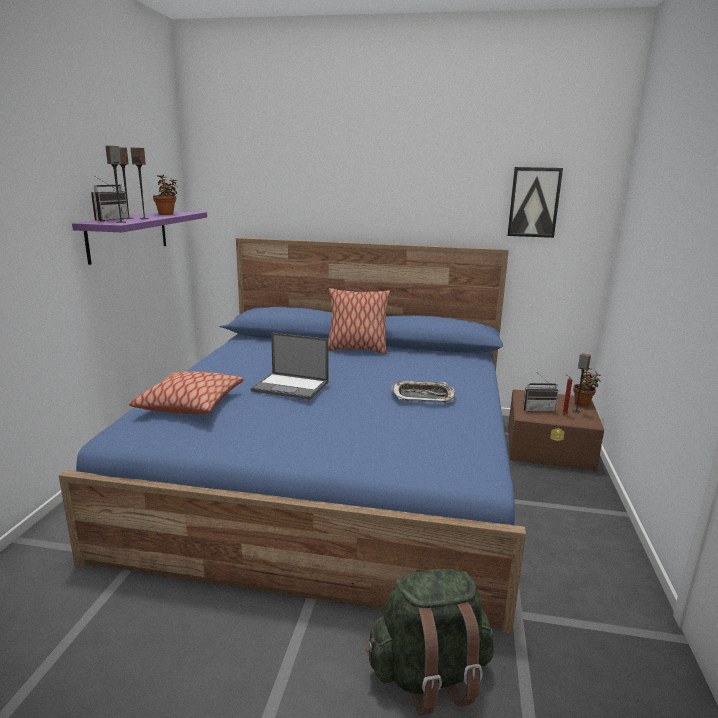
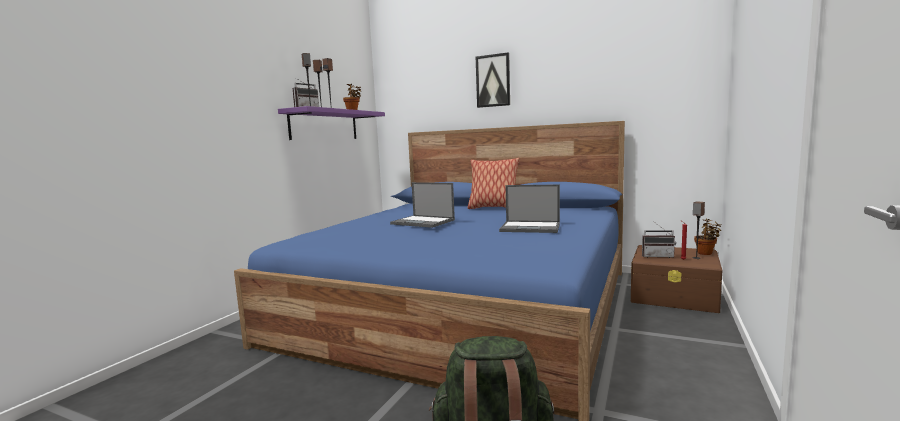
camera: 15 degrees right, 10 degrees down
pillow [129,371,244,414] -> none
tray [391,381,455,403] -> laptop [499,184,560,233]
picture [507,167,563,238] -> picture moved to [476,52,510,108]

